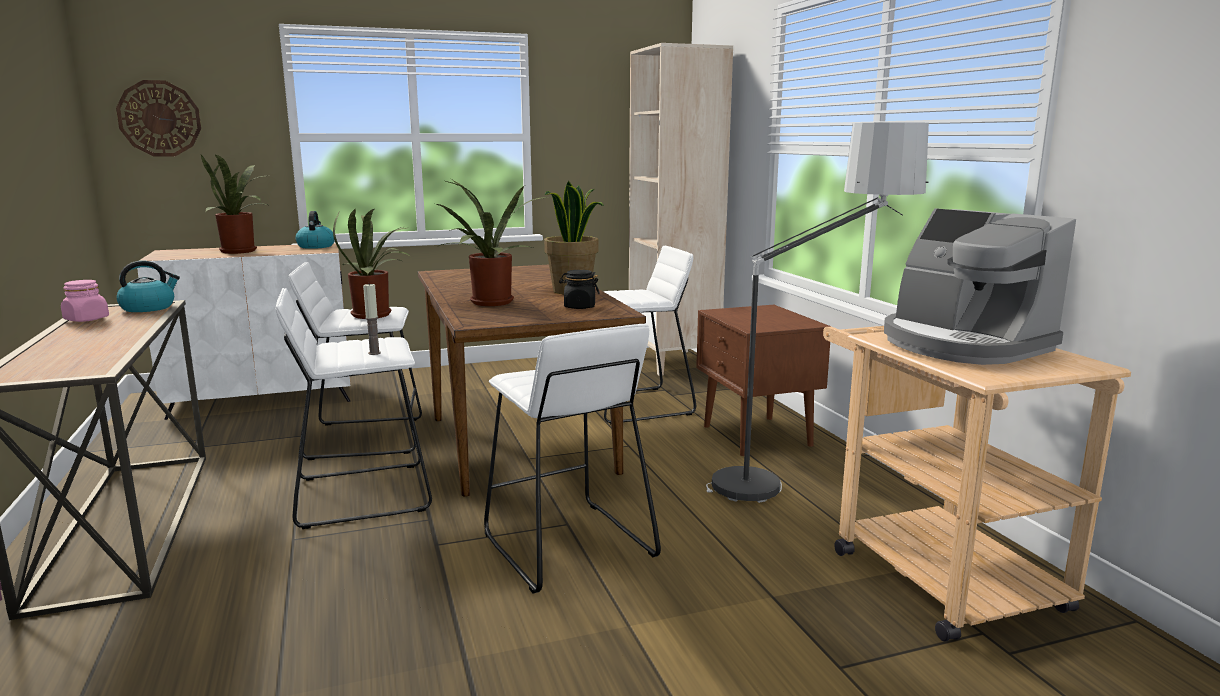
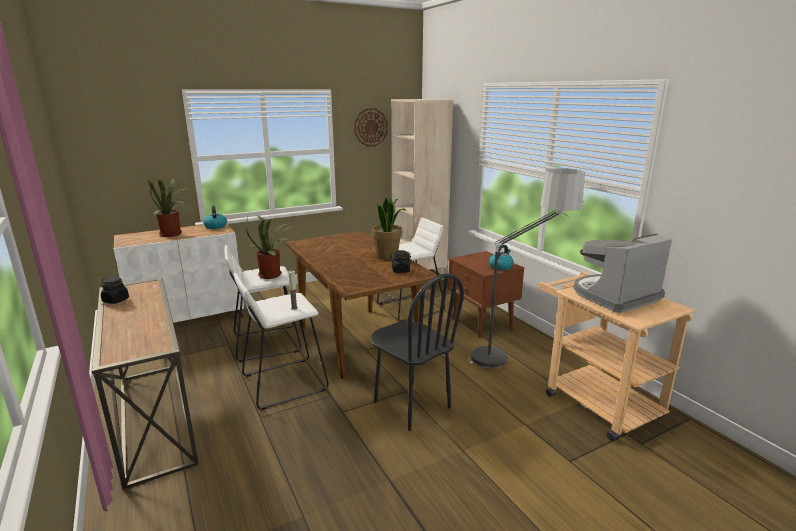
camera: 10 degrees left, 5 degrees up
pink jar [61,280,109,322] -> black jar [101,277,129,304]
wall clock [116,80,201,157] -> wall clock moved to [354,108,388,147]
kettle [117,260,180,312] -> kettle moved to [489,244,514,270]
potted plant [437,180,547,306] -> none
white stool [484,324,661,594] -> black chair [371,273,464,431]
coffee machine [884,209,1076,365] -> coffee machine turned 105 degrees clockwise [574,234,672,313]

